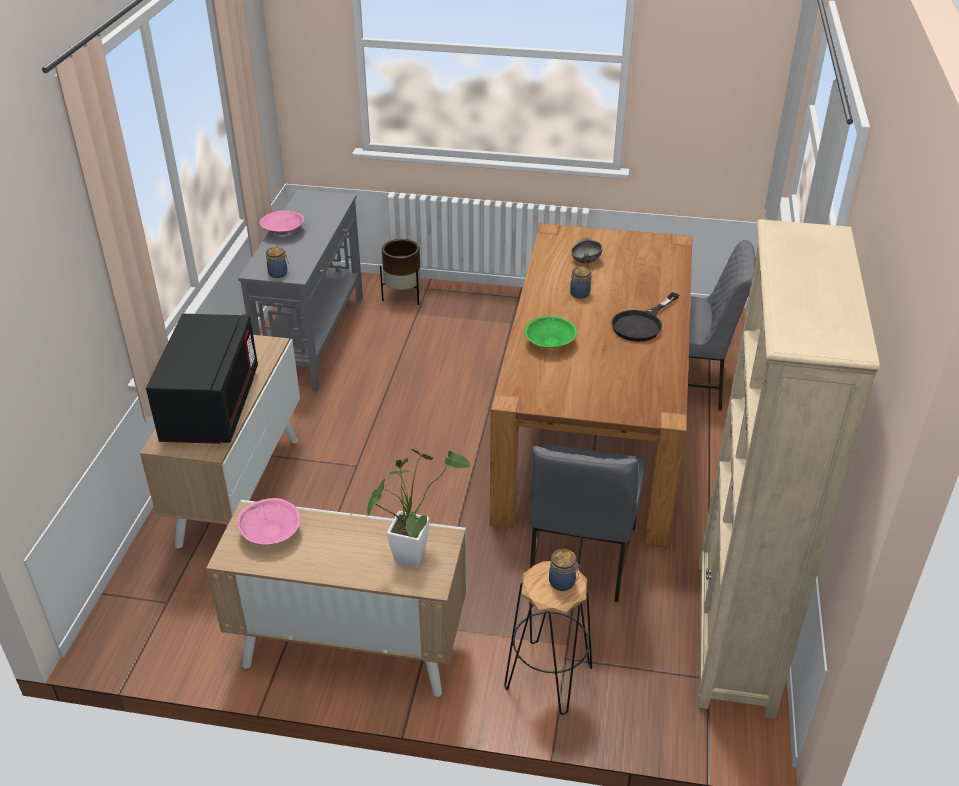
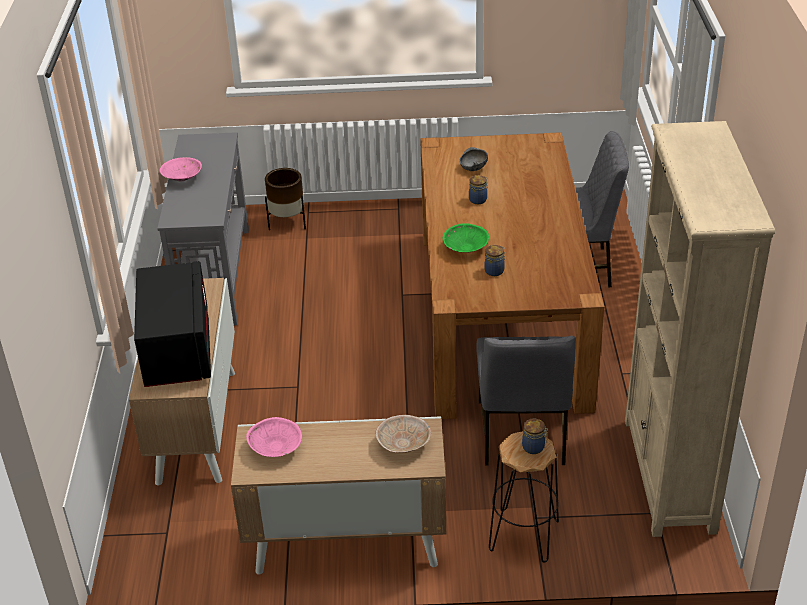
camera: 10 degrees left, 0 degrees up
jar [266,247,289,278] -> jar moved to [484,245,505,276]
potted plant [367,449,470,568] -> beige bowl [376,415,431,453]
black frying pan [611,292,679,342] -> none

